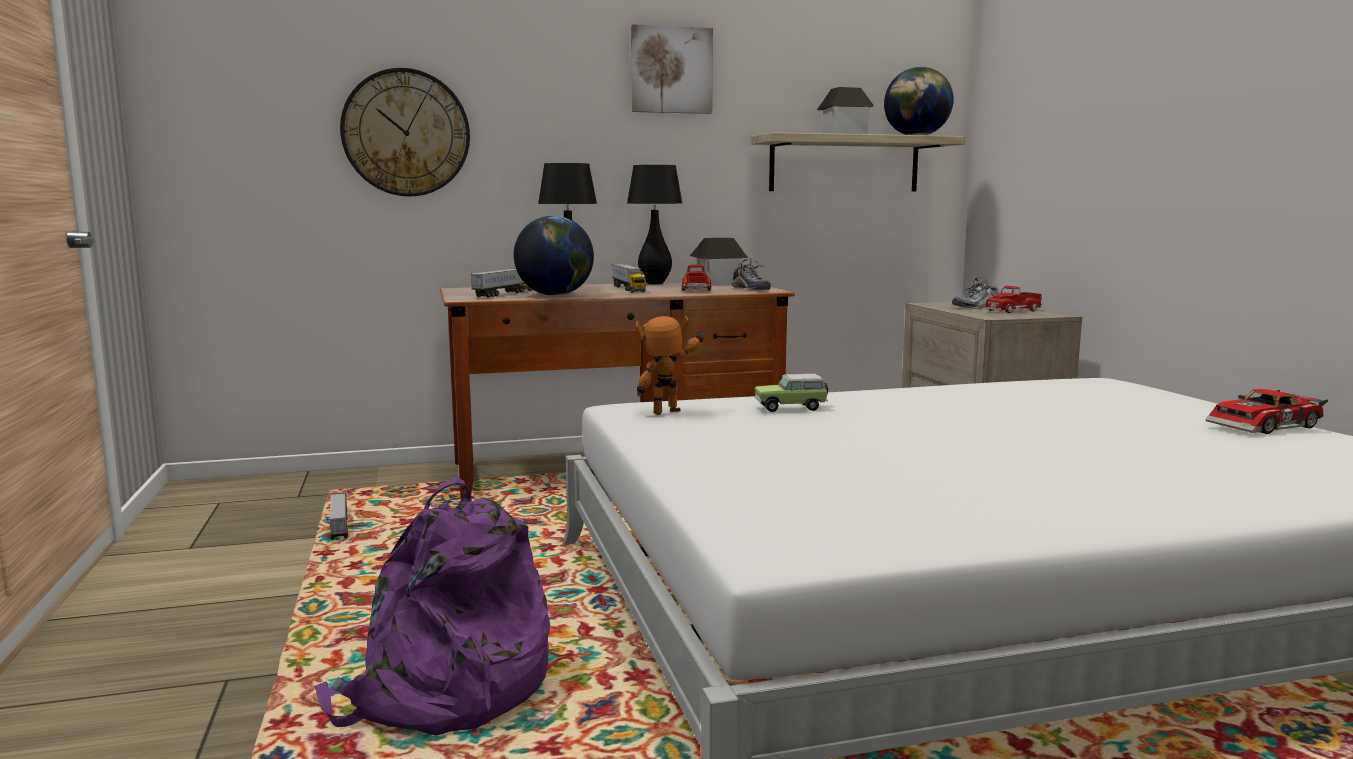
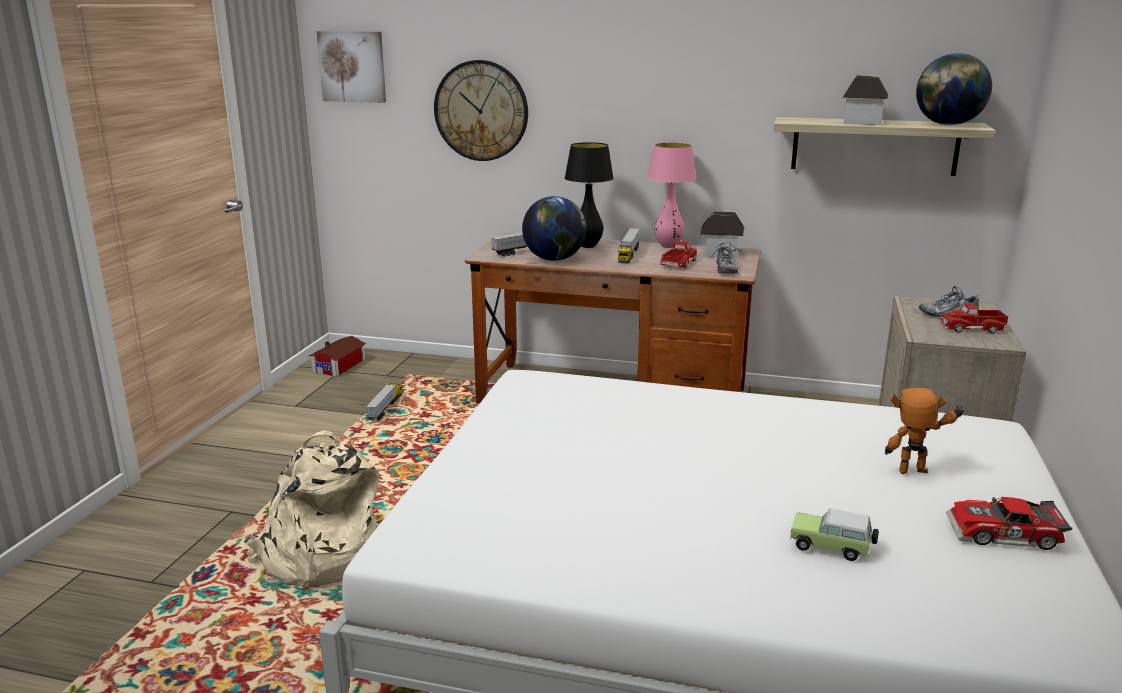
camera: 30 degrees right, 10 degrees up
purple backpack [315,477,550,735] -> beige backpack [244,430,380,588]
black table lamp [627,165,682,284] -> pink table lamp [647,142,696,248]
picture [631,24,713,114] -> picture moved to [317,31,386,103]
toy robot [636,316,705,415] -> toy robot moved to [885,388,965,474]
toy car [754,374,828,412] -> toy car moved to [790,508,879,561]
none -> toy house [309,336,366,377]

